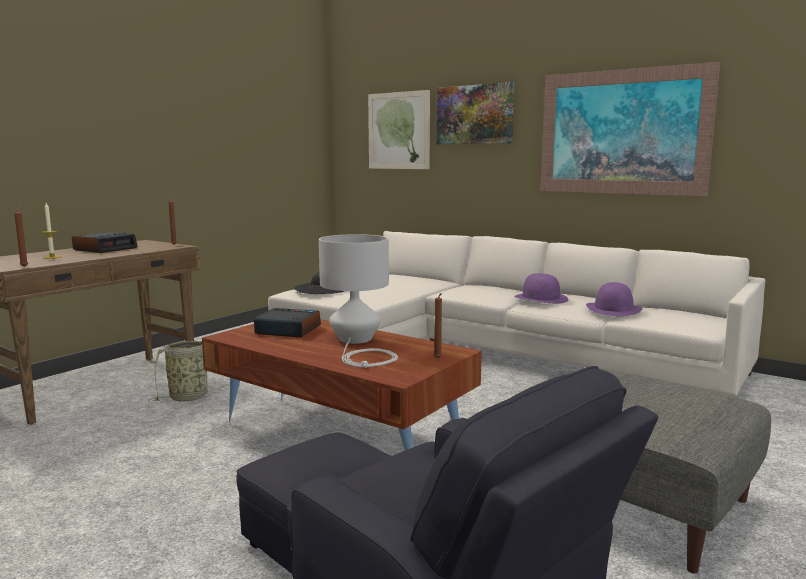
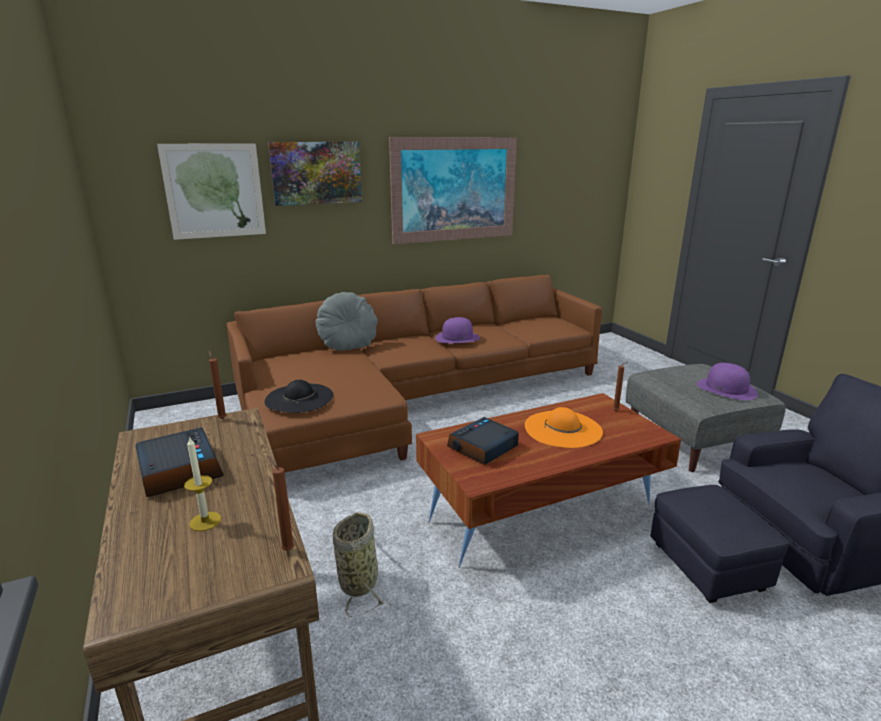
camera: 60 degrees left, 10 degrees up
white sofa [268,231,765,397] -> brown sofa [227,275,602,472]
white table lamp [319,234,398,367] -> orange hat [525,407,603,448]
purple hat [586,282,643,316] -> purple hat moved to [697,363,758,400]
none -> grey pillow [315,292,378,351]

